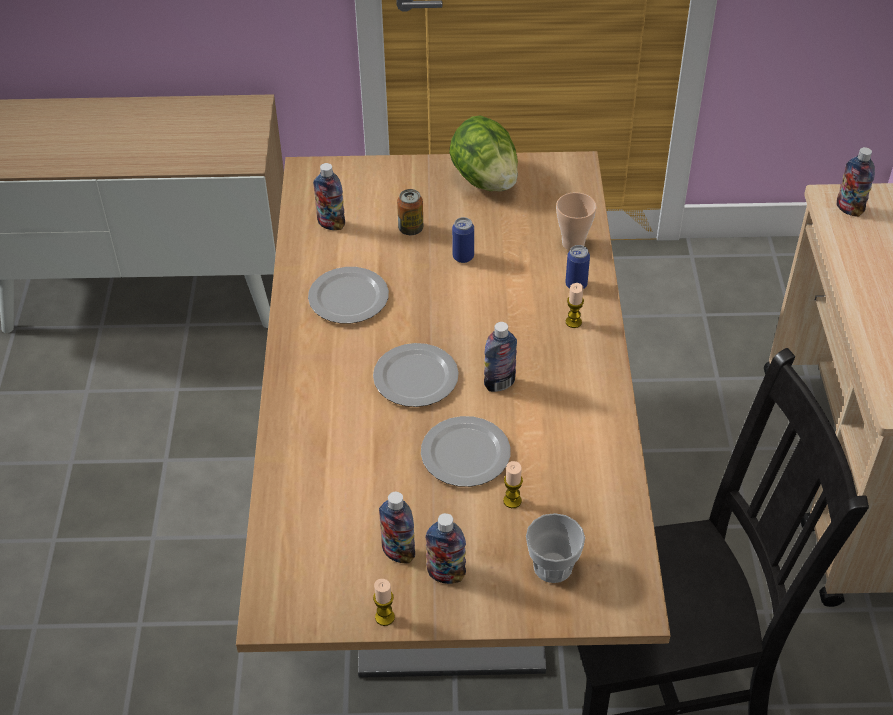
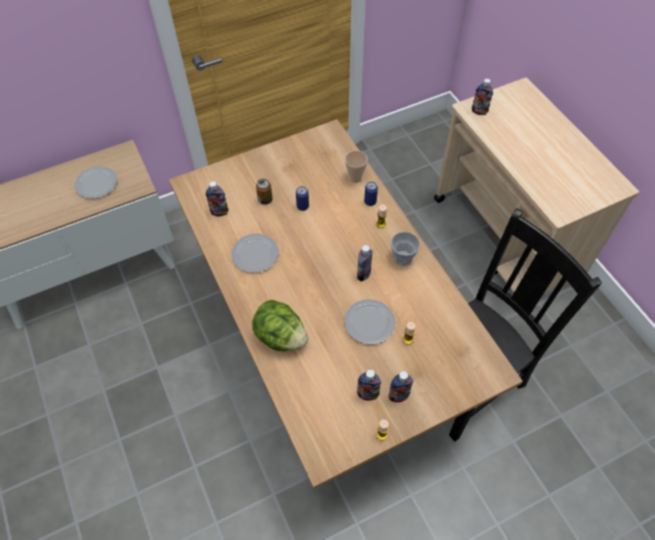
camera: 25 degrees left, 10 degrees up
plate [373,343,459,407] -> plate moved to [74,166,117,199]
lettuce [449,115,518,192] -> lettuce moved to [252,300,308,352]
cup [526,513,585,583] -> cup moved to [391,232,420,266]

